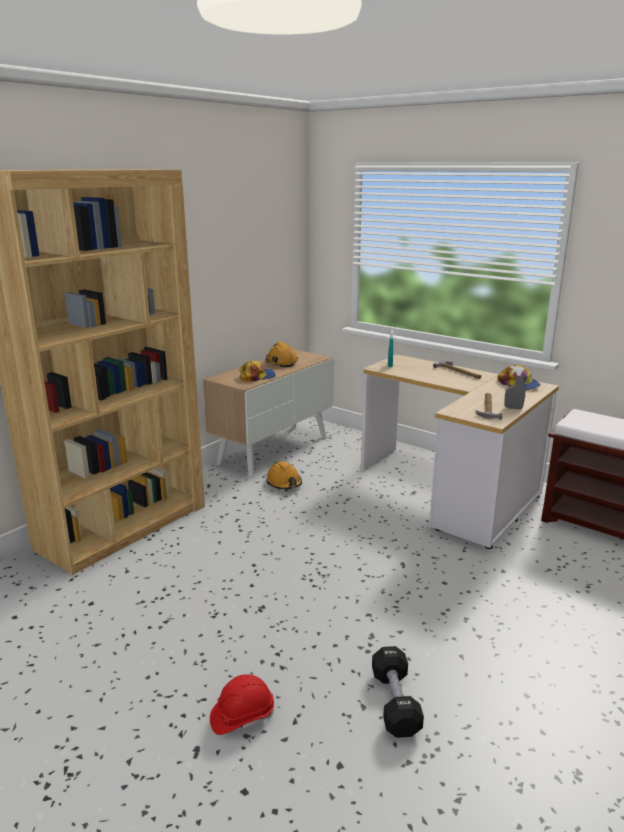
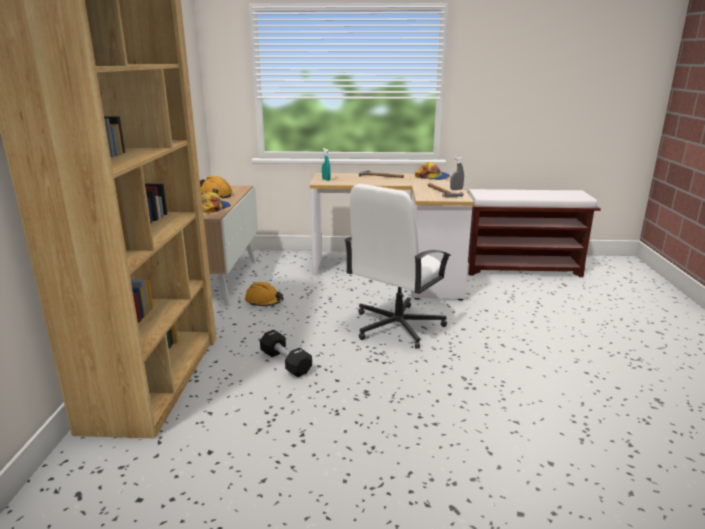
camera: 35 degrees left, 0 degrees up
red hard hat [210,674,274,735] -> none
black dumbbell [372,646,424,738] -> black dumbbell moved to [260,330,312,377]
none -> white office chair [344,184,451,349]

